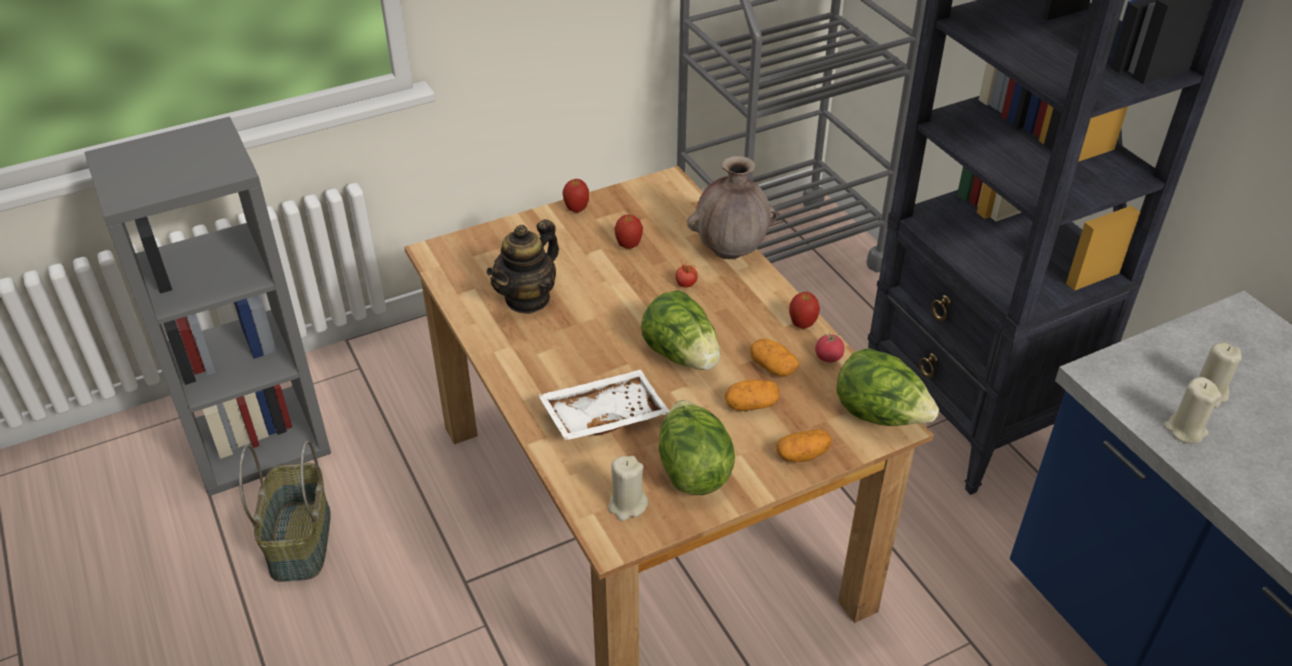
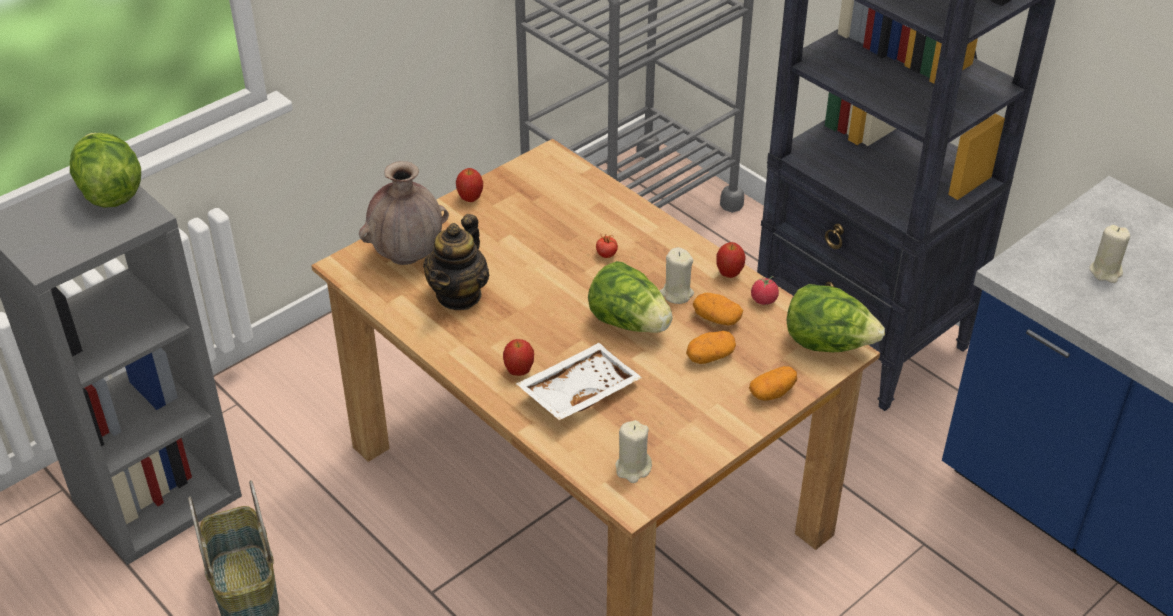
camera: 15 degrees left, 0 degrees up
apple [614,215,643,249] -> apple moved to [503,339,534,376]
lettuce [659,400,735,495] -> lettuce moved to [70,133,141,208]
brown vase [687,156,778,259] -> brown vase moved to [359,161,449,265]
beige candle [1163,377,1222,444] -> beige candle moved to [660,247,694,304]

